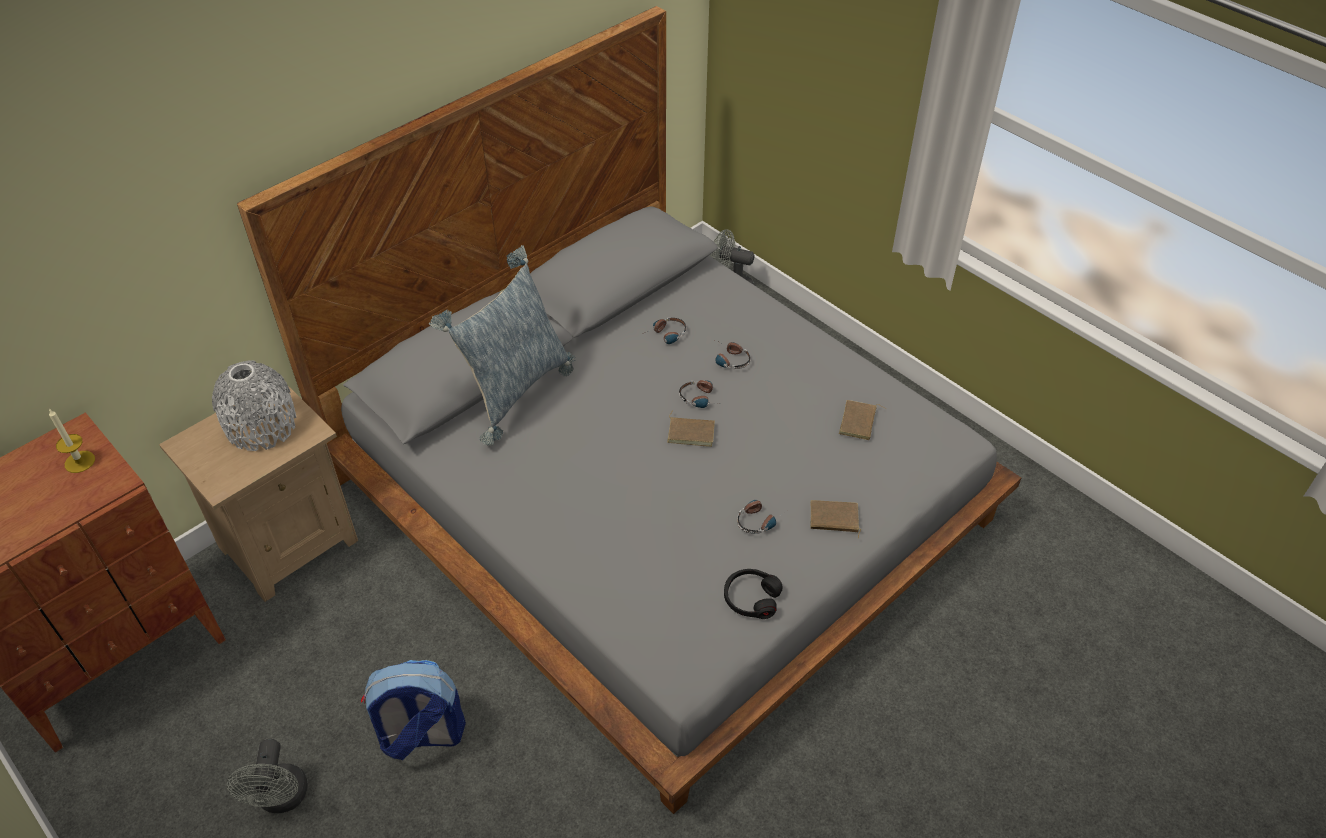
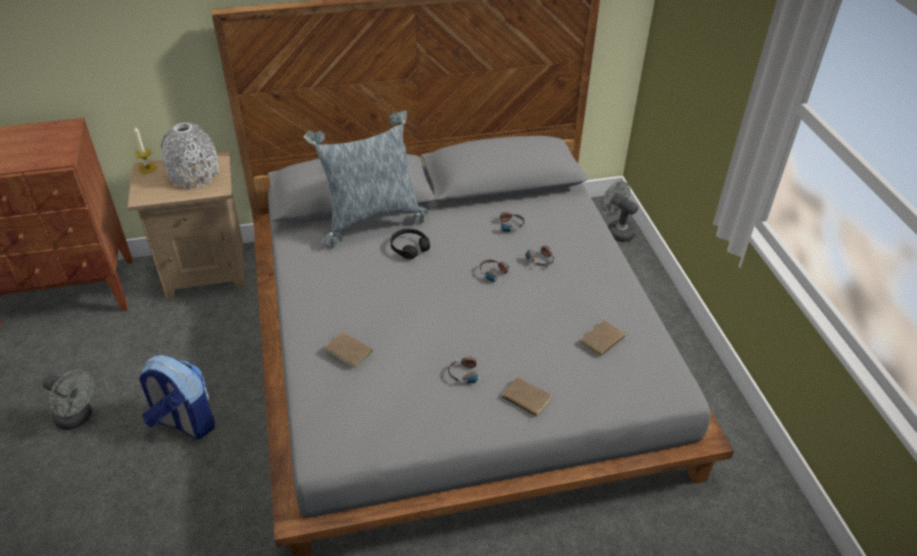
camera: 30 degrees right, 5 degrees down
candle [49,410,95,473] -> candle moved to [134,127,157,174]
grey fan [227,739,308,813] -> grey fan turned 90 degrees counterclockwise [43,369,94,430]
brown book [667,410,715,447] -> brown book moved to [325,327,372,368]
black headphones [724,569,783,619] -> black headphones moved to [390,229,430,260]

